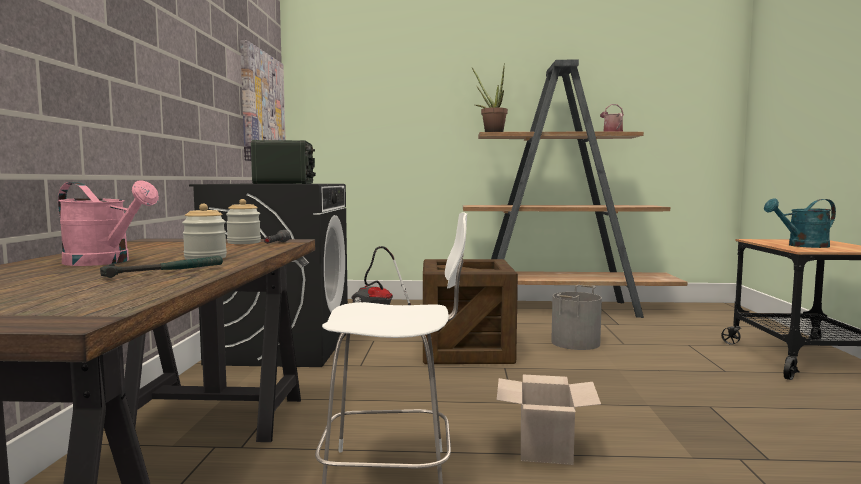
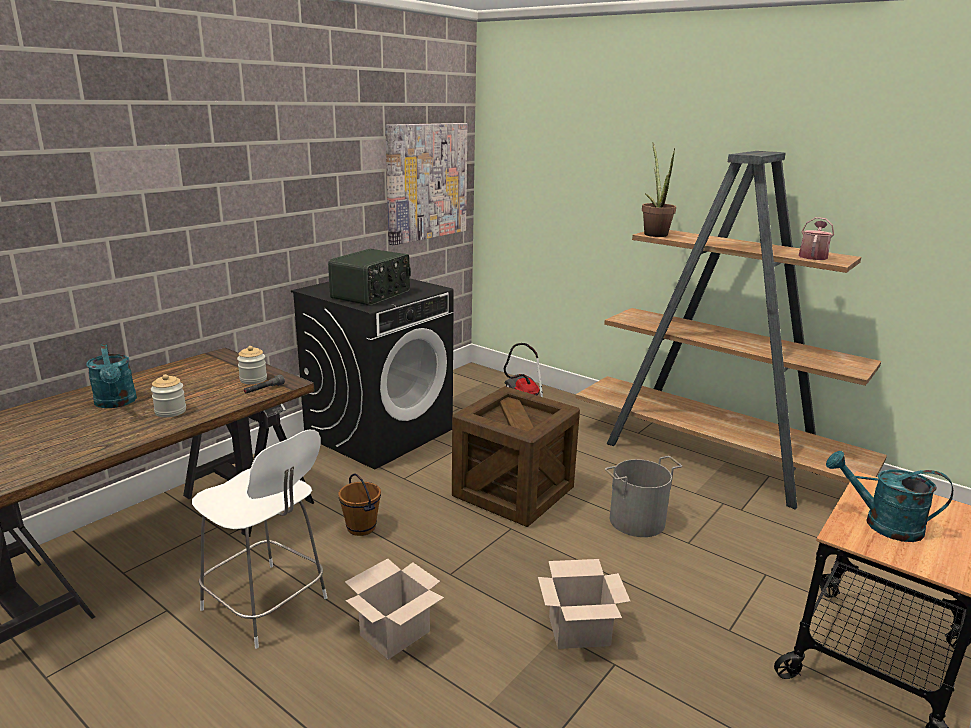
camera: 35 degrees right, 15 degrees up
pink watering can [58,180,159,266] -> turquoise watering can [86,343,137,408]
hammer [100,256,223,278] -> none
none -> brown bucket [338,473,381,536]
none -> cardboard box [538,559,631,649]

